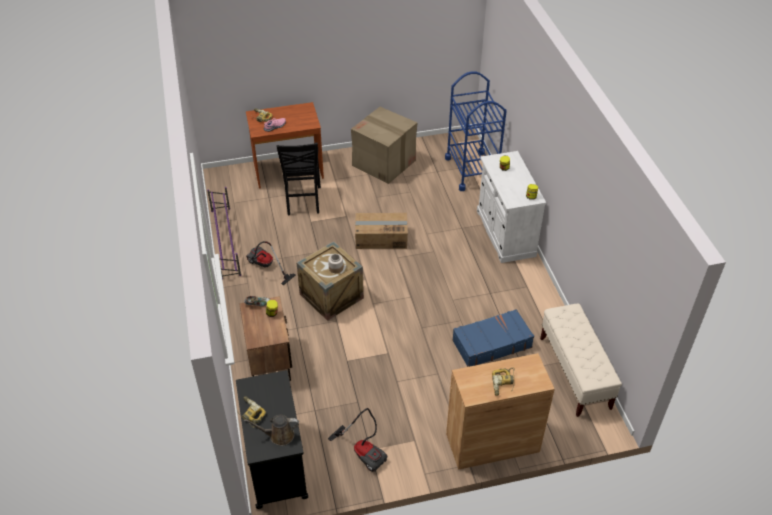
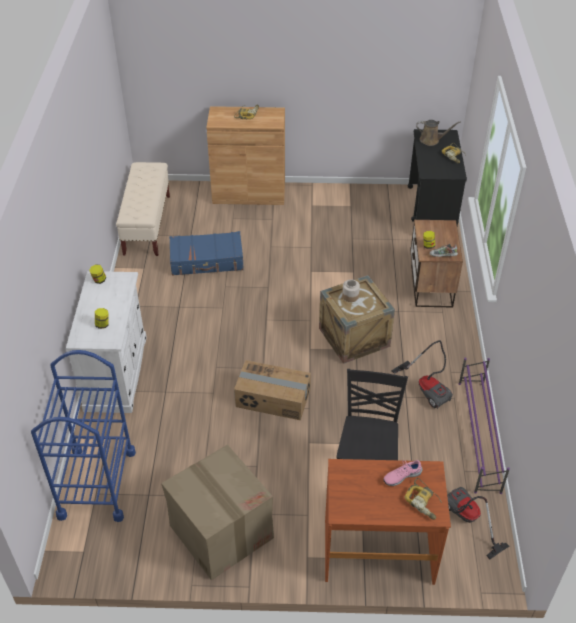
camera: 165 degrees left, 0 degrees up
vacuum cleaner [328,408,387,472] -> vacuum cleaner moved to [447,487,509,560]

